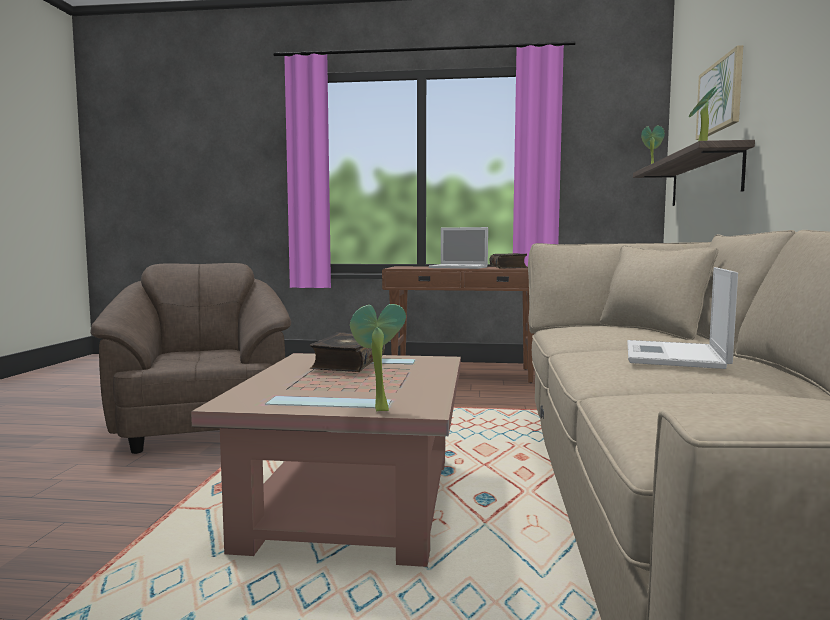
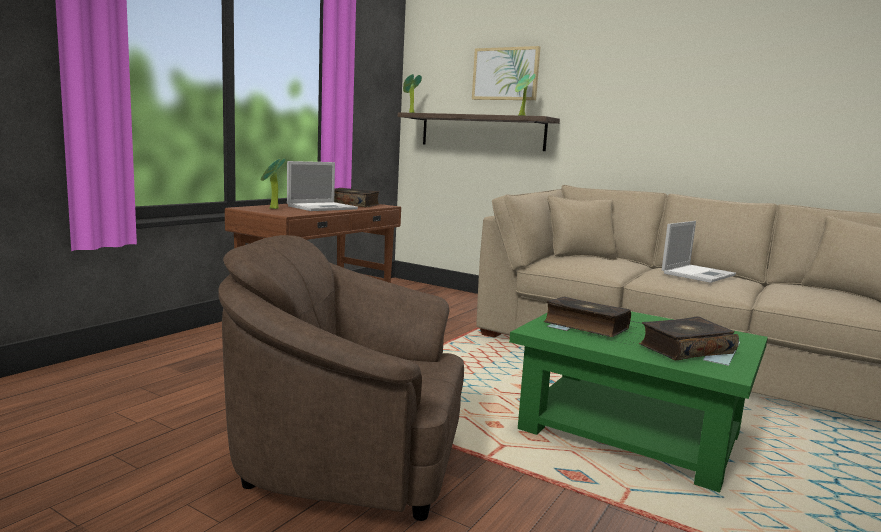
camera: 65 degrees left, 5 degrees up
brown coffee table [191,353,461,567] -> green coffee table [509,311,768,493]
potted plant [350,304,406,411] -> potted plant moved to [261,158,286,209]
laptop [627,267,738,369] -> laptop turned 90 degrees counterclockwise [662,221,736,283]
none -> book [639,316,739,360]

